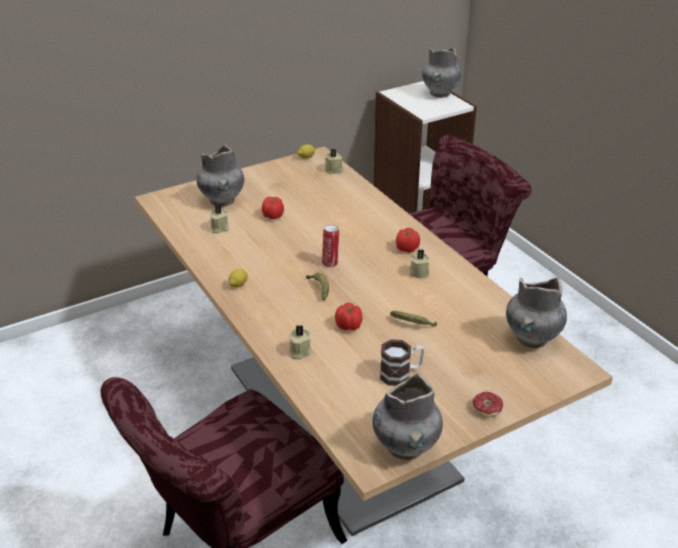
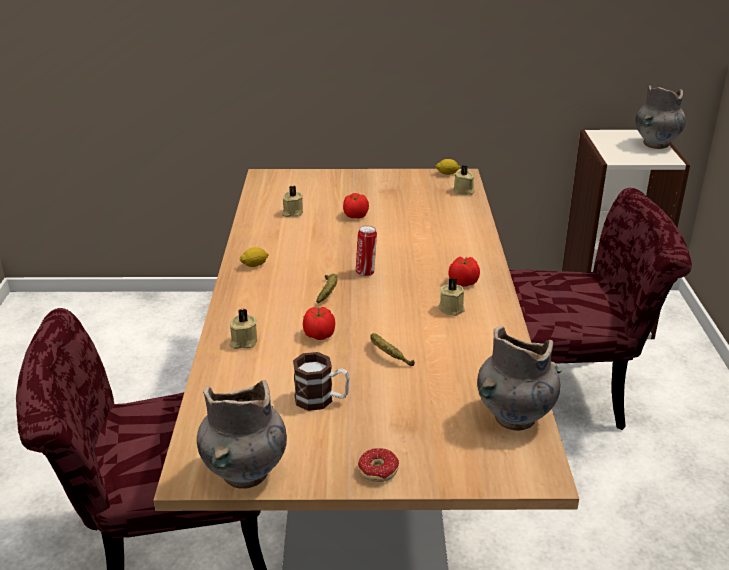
camera: 30 degrees right, 5 degrees down
grey vase [197,144,244,207] -> none

